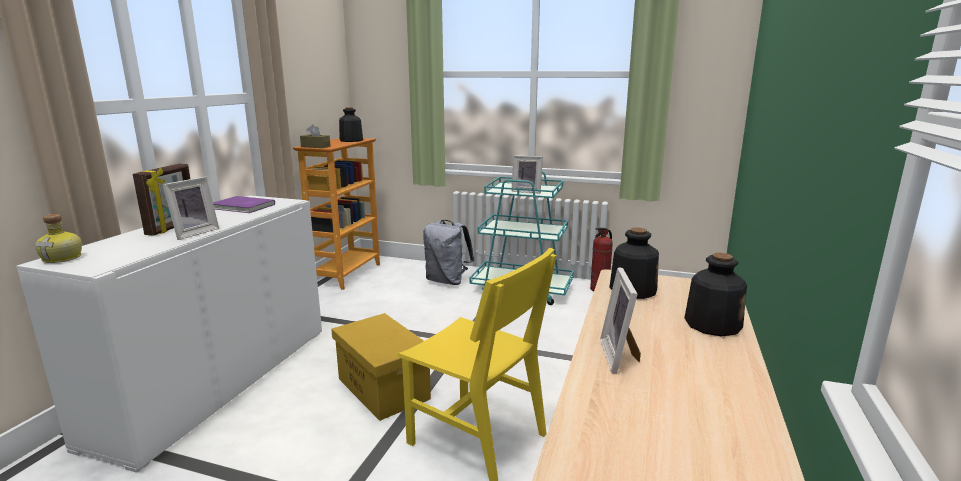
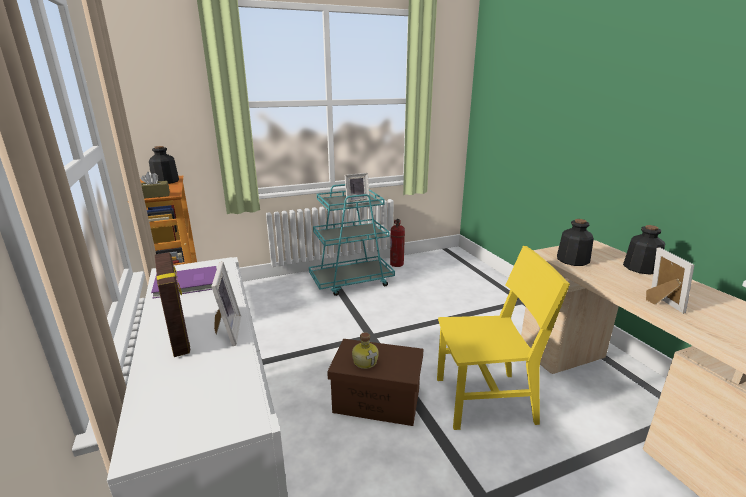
camera: 40 degrees left, 5 degrees up
bottle [35,214,82,263] -> bottle moved to [352,332,379,369]
yellow storage box [331,313,431,421] -> brown storage box [327,339,424,426]
grey backpack [423,220,474,285] -> none
picture frame [600,267,641,374] -> picture frame turned 150 degrees counterclockwise [646,247,694,314]

